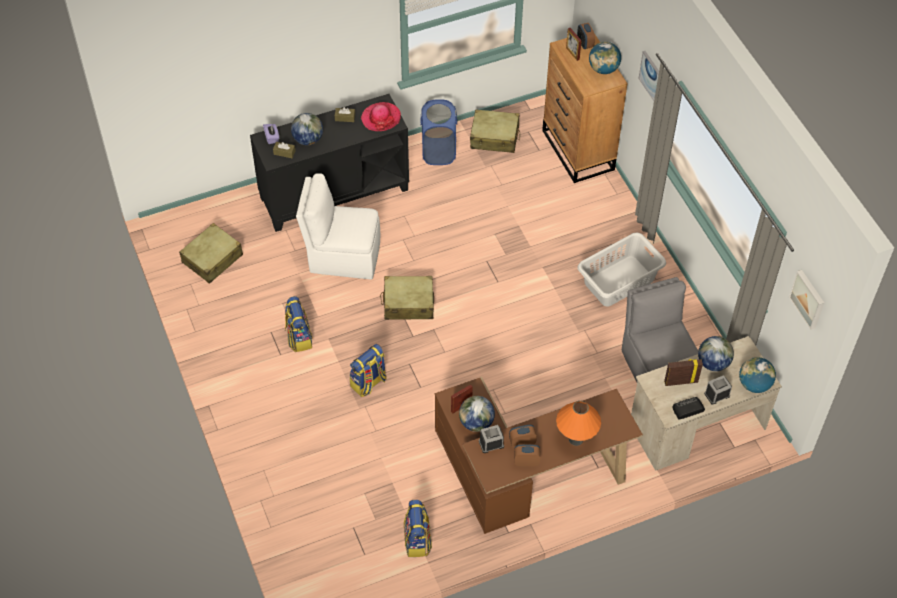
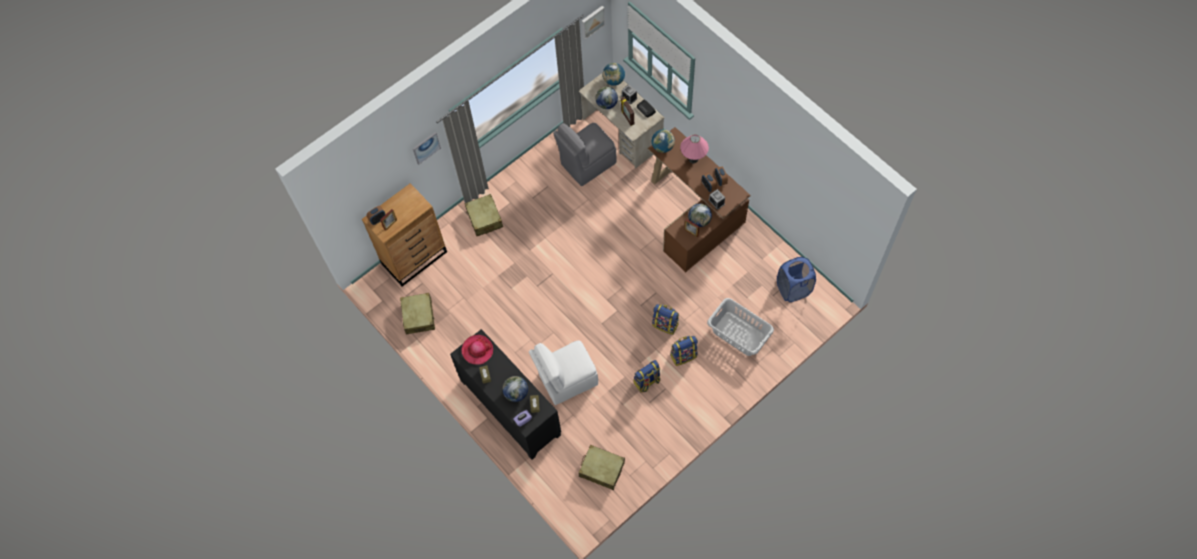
camera: 105 degrees left, 10 degrees up
white chair [296,173,380,280] -> white chair turned 75 degrees clockwise [529,340,598,405]
beige suitcase [380,276,434,320] -> beige suitcase moved to [465,194,503,236]
backpack [404,500,432,557] -> backpack moved to [670,336,698,366]
blue laundry basket [420,99,457,165] -> blue laundry basket moved to [777,257,816,302]
orange table lamp [556,401,601,446] -> pink table lamp [680,134,709,163]
grey laundry basket [577,233,666,307] -> grey laundry basket moved to [707,298,774,356]
globe [589,42,621,74] -> globe moved to [652,129,675,153]

